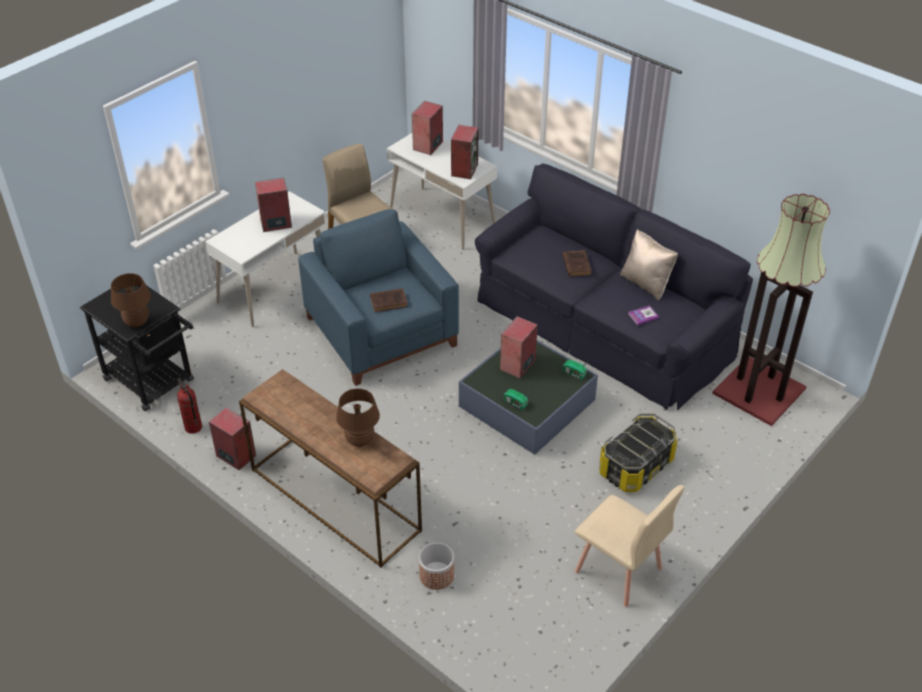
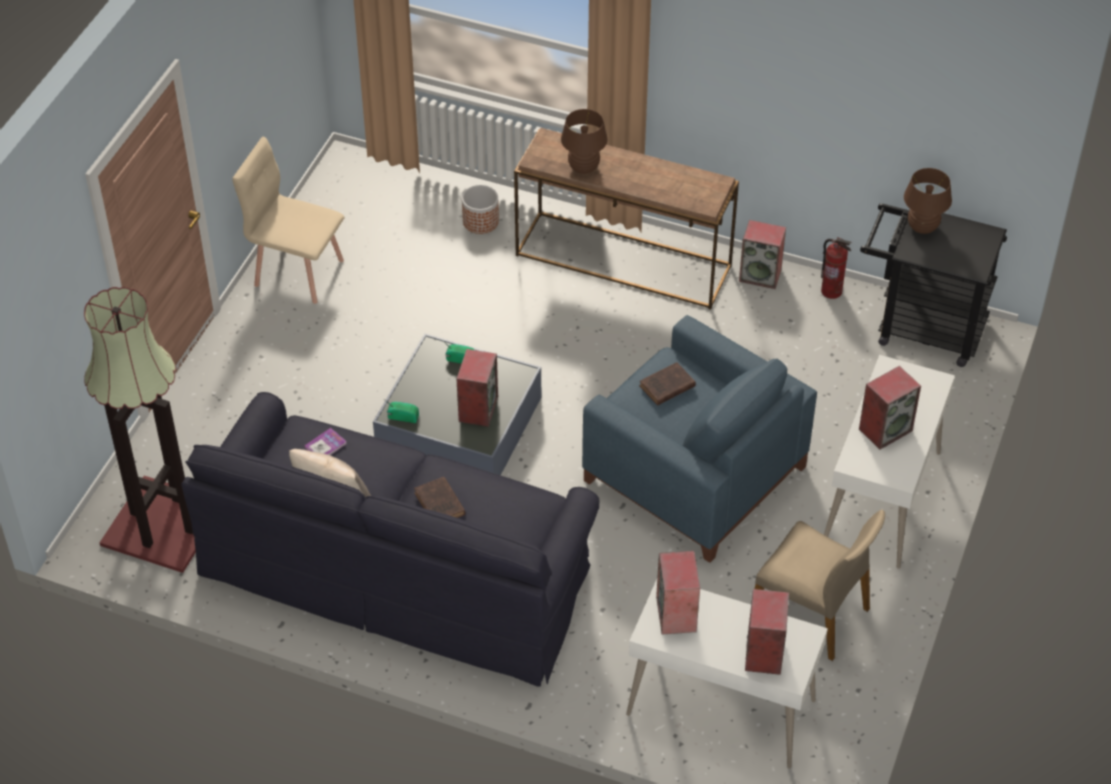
camera: 160 degrees right, 5 degrees up
storage box [599,413,677,492] -> none

